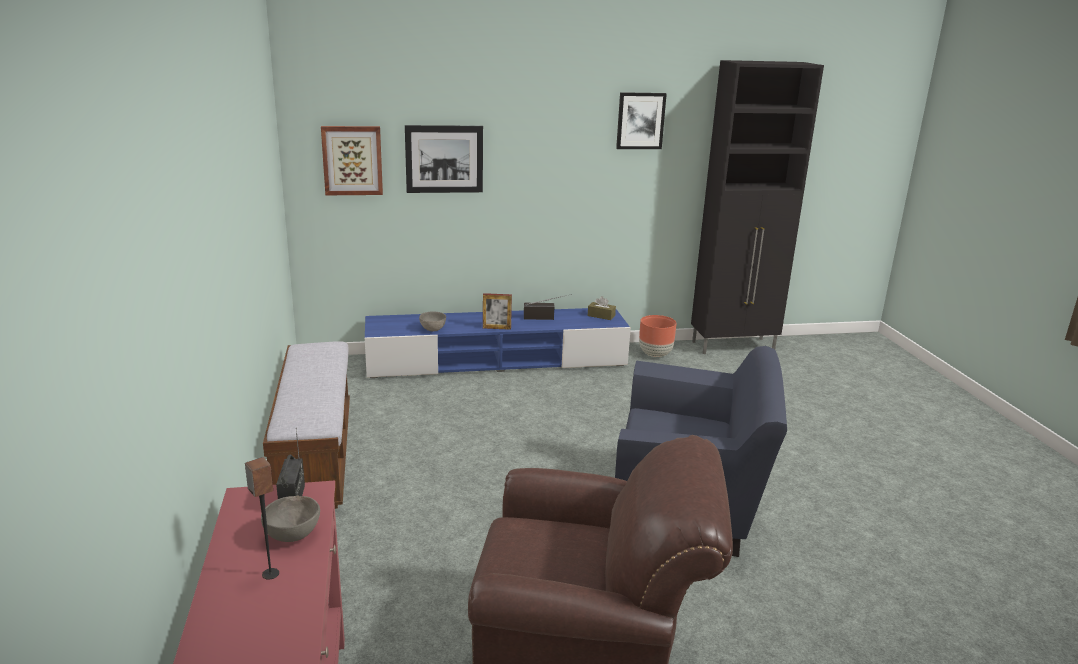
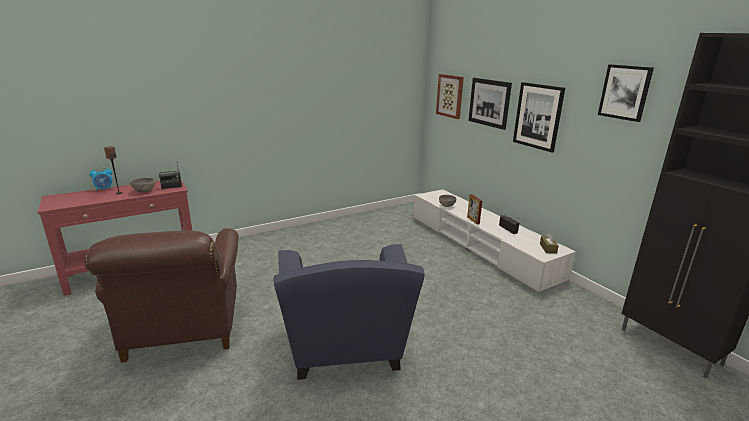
camera: 70 degrees right, 0 degrees up
bench [263,341,350,509] -> none
blue tv stand [365,308,631,378] -> white tv stand [413,189,576,292]
brown planter [639,315,677,357] -> none
none -> alarm clock [90,167,112,191]
none -> picture [513,82,565,153]

